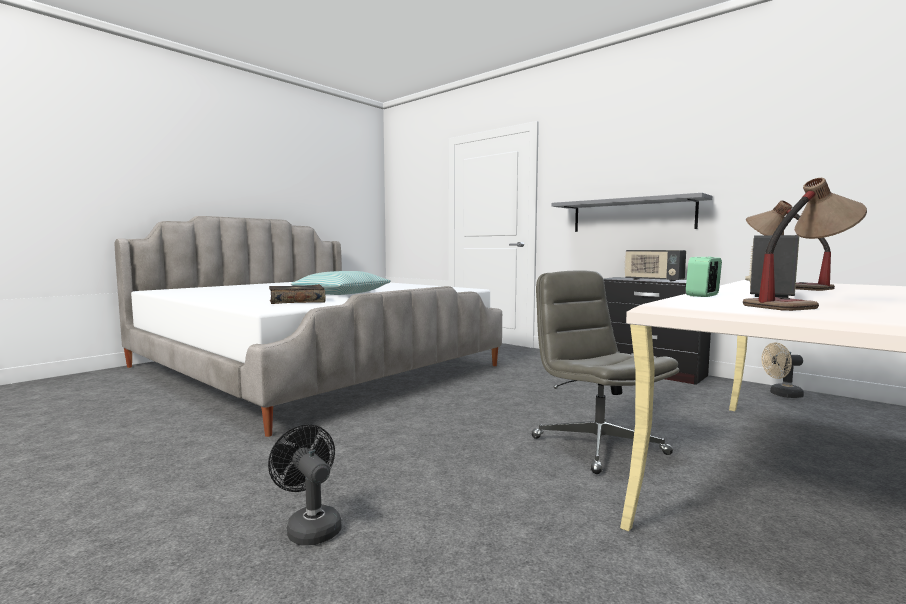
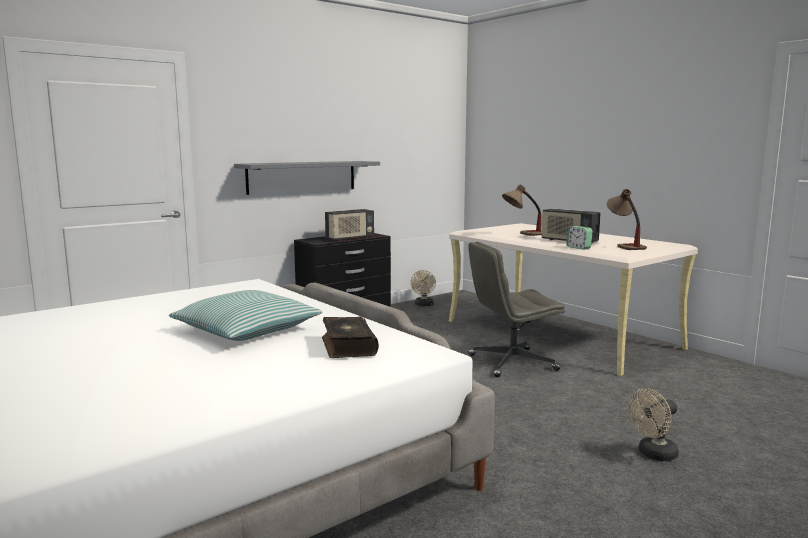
camera: 80 degrees left, 5 degrees up
black fan [268,424,342,545] -> beige fan [628,388,679,461]

